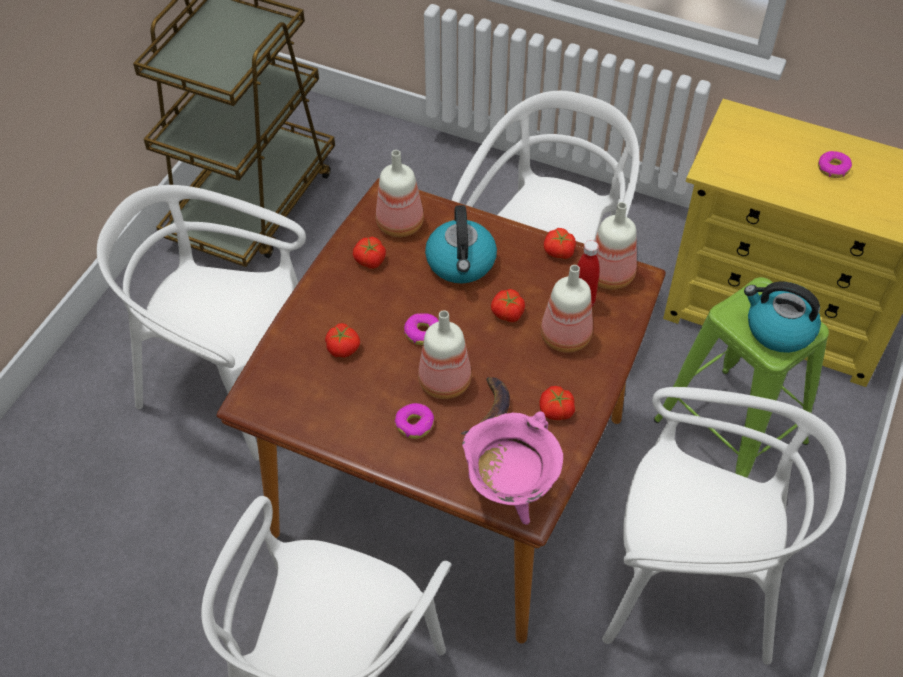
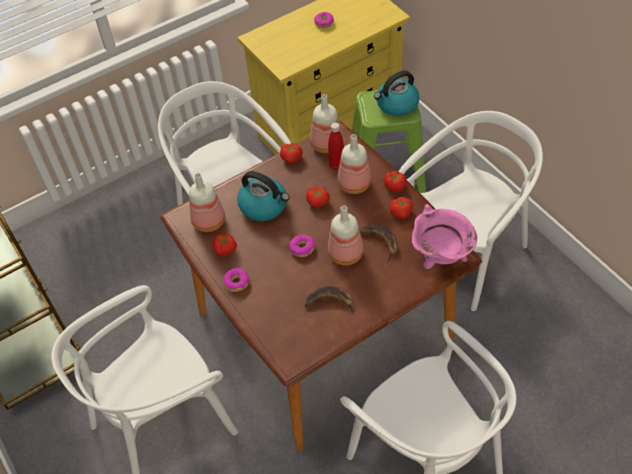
camera: 55 degrees left, 0 degrees up
tomato [325,323,360,358] -> tomato moved to [383,171,406,192]
donut [395,403,434,439] -> donut moved to [223,268,249,292]
none -> banana [304,286,353,315]

